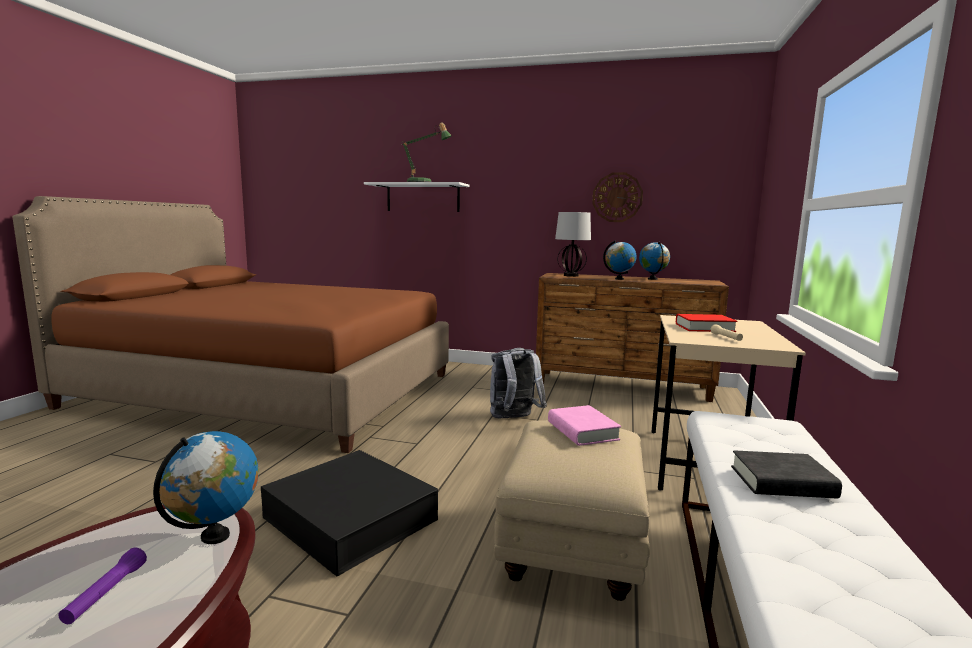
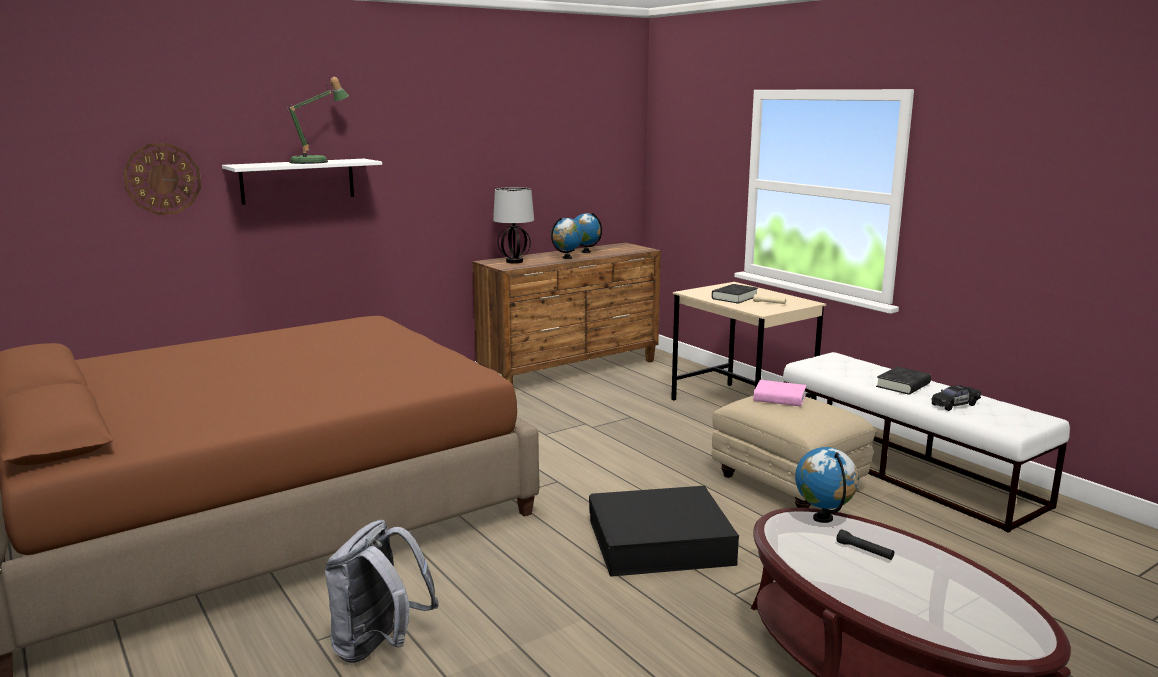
camera: 50 degrees left, 5 degrees up
purple flashlight [58,547,147,624] -> black flashlight [837,529,894,560]
grey backpack [490,348,547,419] -> grey backpack moved to [325,520,439,663]
wall clock [592,172,643,222] -> wall clock moved to [123,143,202,215]
red book [676,314,737,332] -> black book [712,284,758,304]
none -> black toy car [931,385,981,411]

